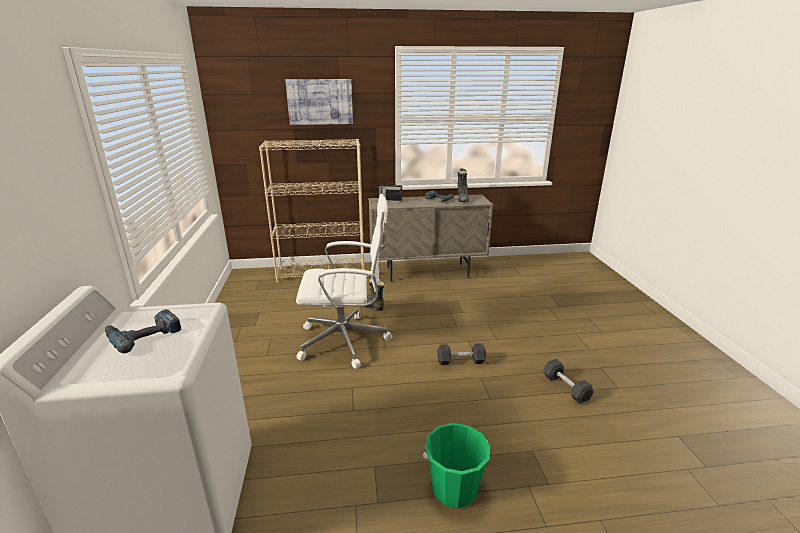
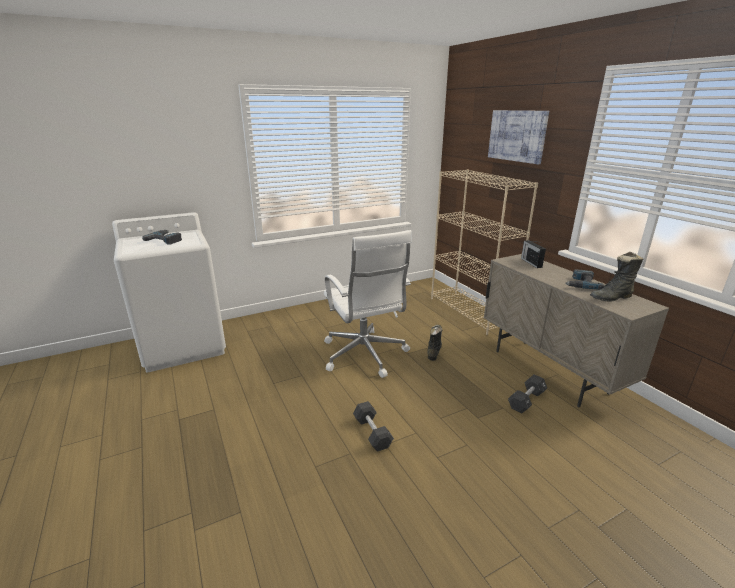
camera: 70 degrees right, 0 degrees up
green bucket [423,423,490,509] -> none
black dumbbell [543,359,594,404] -> black dumbbell moved to [508,375,547,413]

